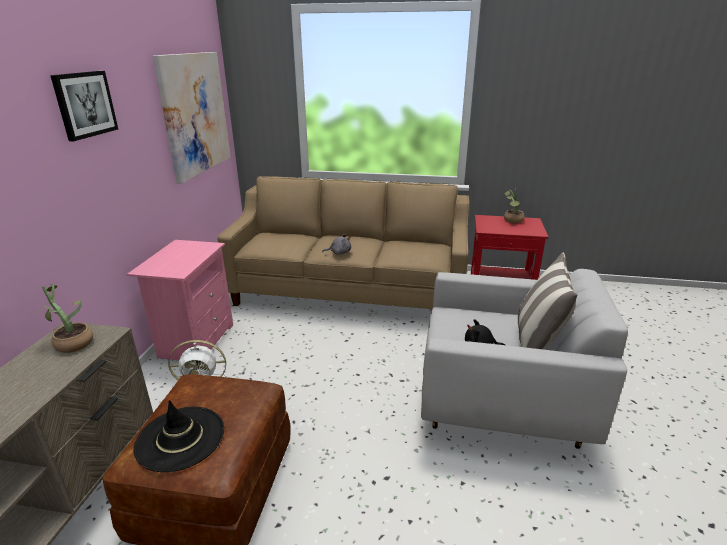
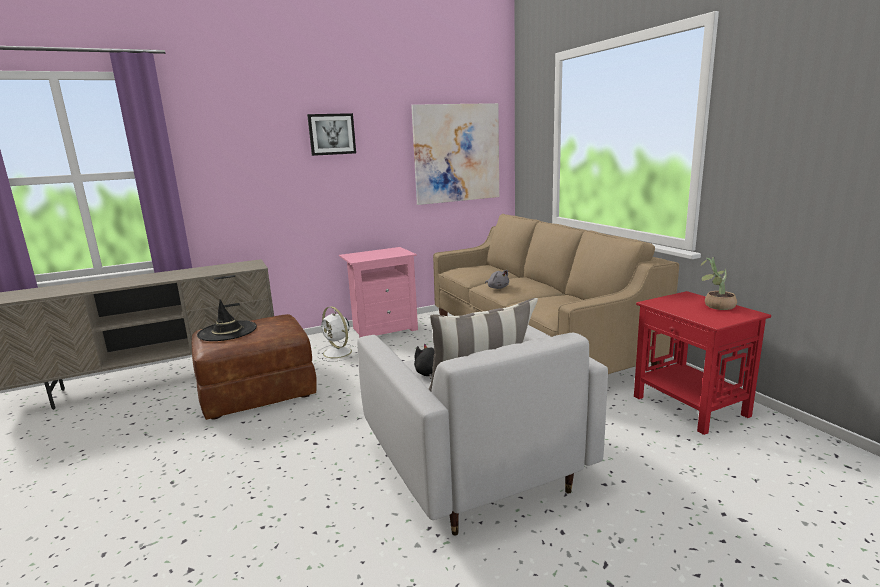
camera: 55 degrees right, 10 degrees down
potted plant [34,283,93,353] -> none

